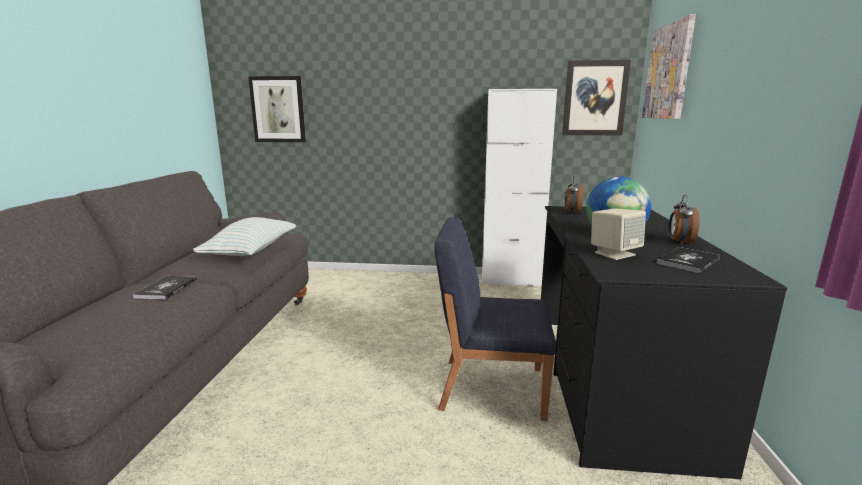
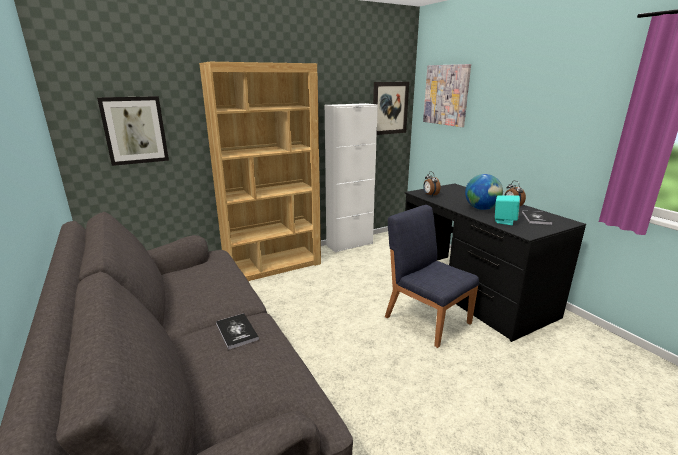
camera: 35 degrees left, 5 degrees up
pillow [193,217,296,256] -> none
blue chair [435,217,556,421] -> blue chair turned 75 degrees clockwise [385,205,479,348]
beige speaker [591,208,646,260] -> turquoise speaker [495,195,520,225]
none -> brown bookcase [199,62,321,281]

